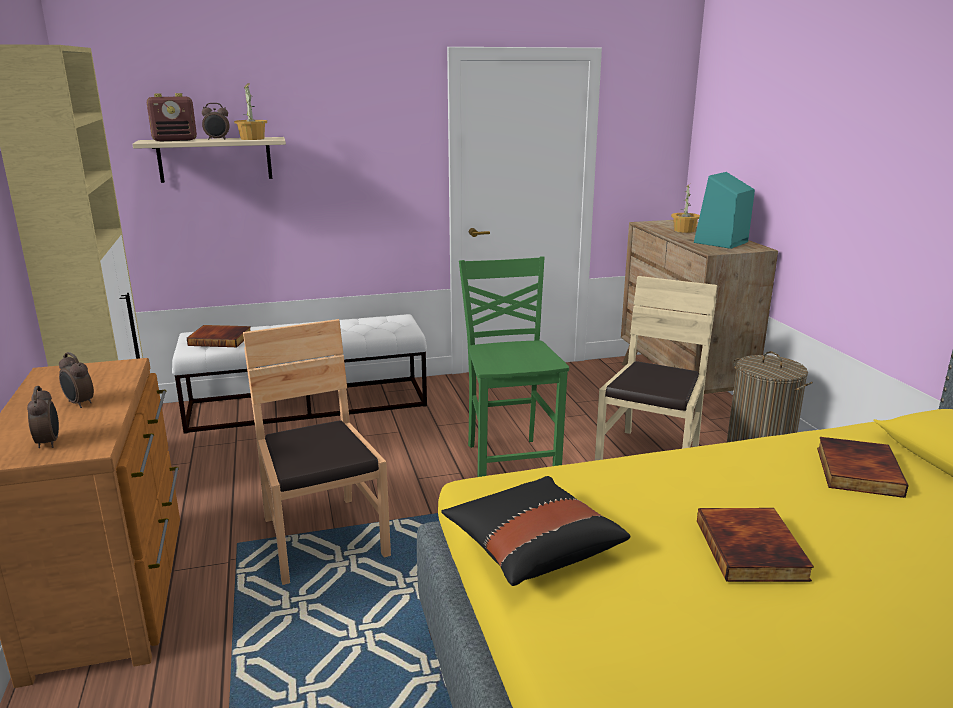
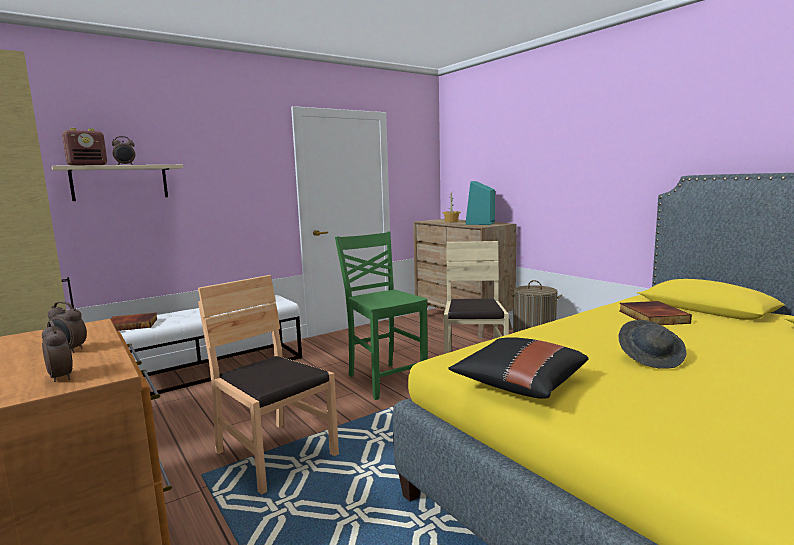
camera: 20 degrees left, 10 degrees down
potted plant [234,83,267,140] -> none
book [697,508,814,582] -> grey hat [619,320,687,369]

